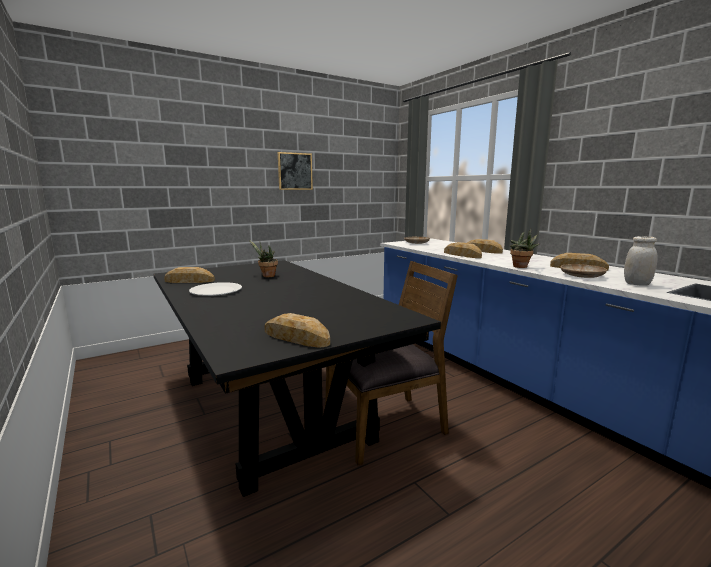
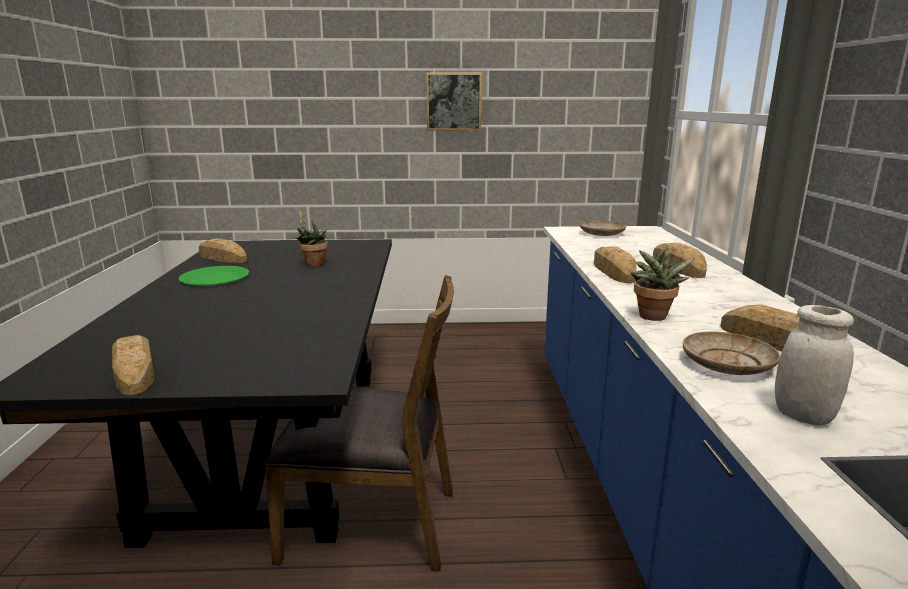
camera: 30 degrees right, 5 degrees up
white plate [189,282,242,296] -> green plate [178,266,249,286]

